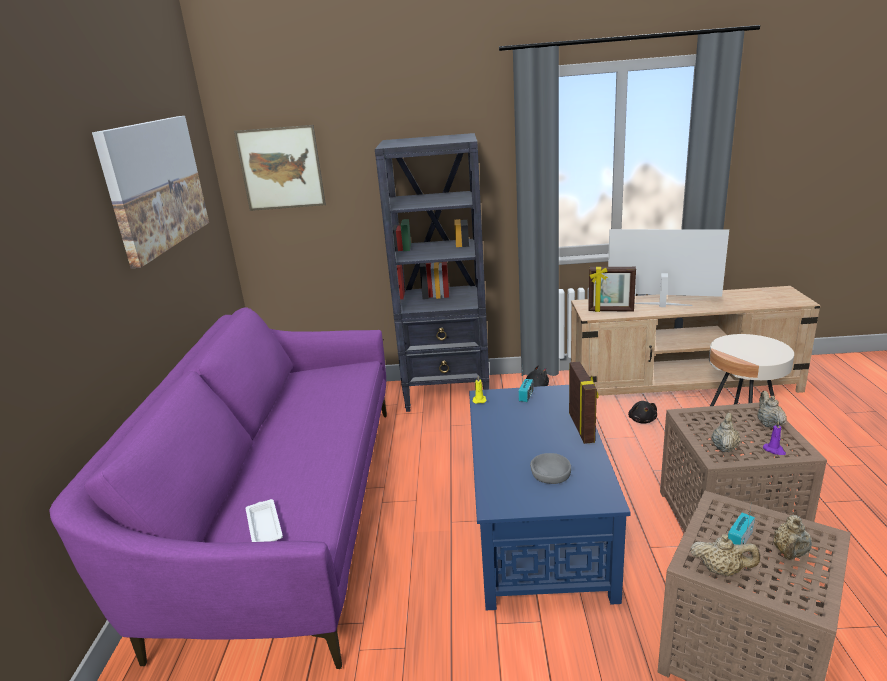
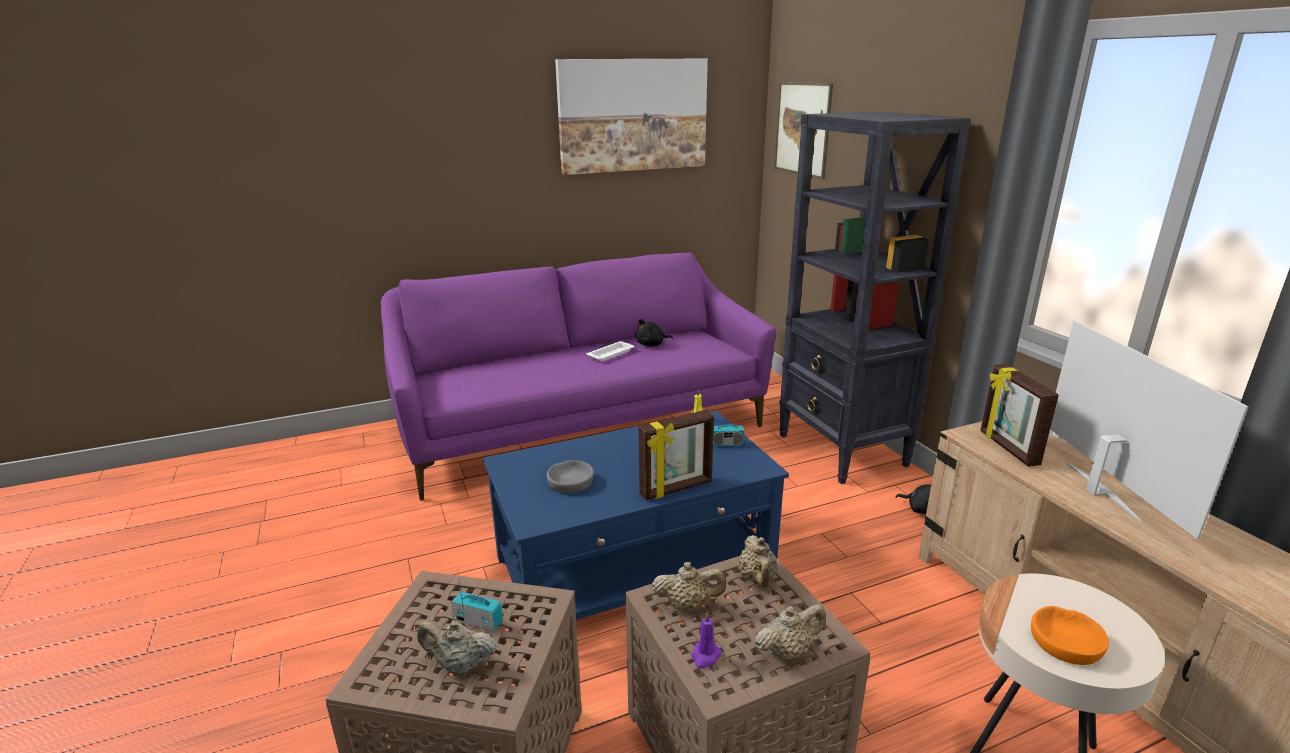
camera: 65 degrees right, 0 degrees up
white tray [246,499,283,542] -> white tray moved to [586,341,634,361]
black plush toy [628,401,657,424] -> black plush toy moved to [635,319,673,347]
beige teapot [690,534,760,576] -> beige teapot moved to [739,535,778,588]
none -> orange bowl [1031,606,1109,665]

